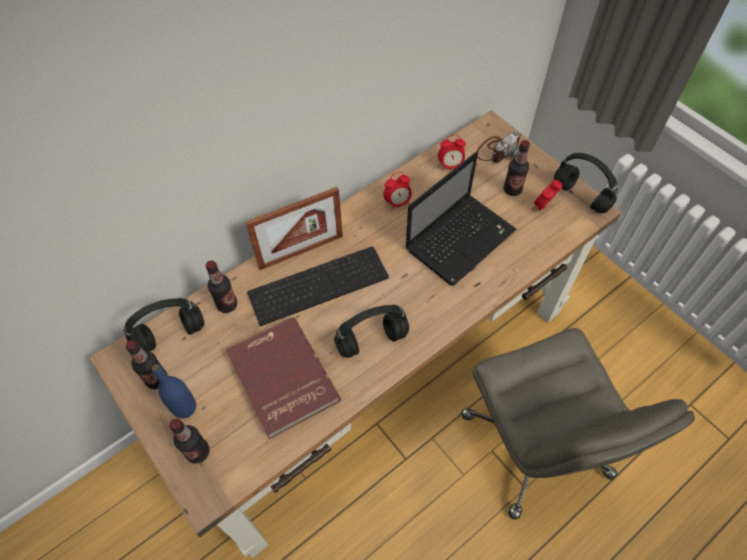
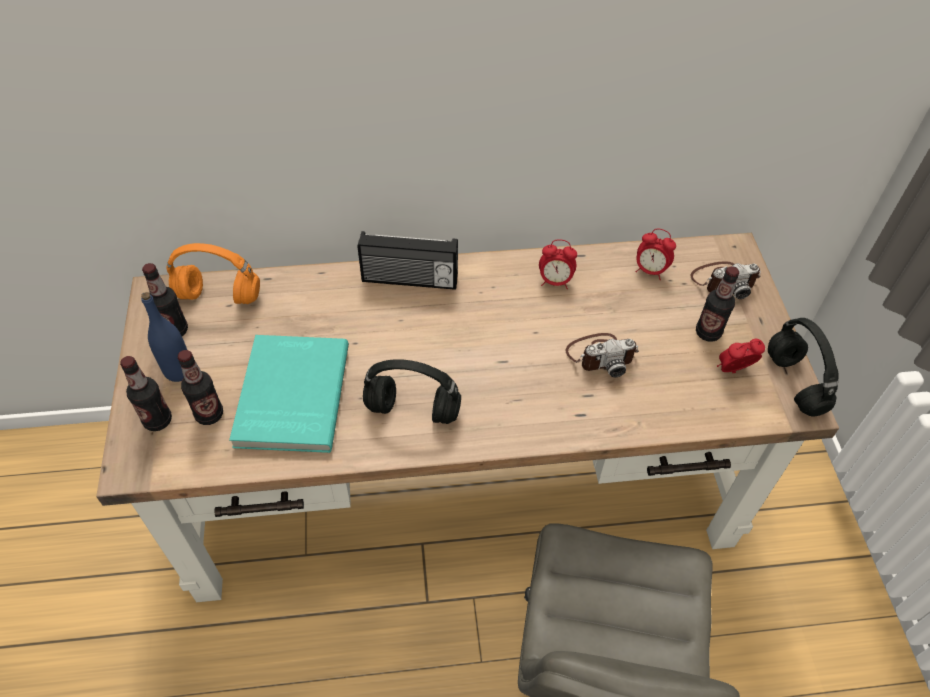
camera: 30 degrees right, 5 degrees down
black headphones [124,298,205,351] -> orange headphones [166,243,260,304]
bottle [206,261,237,313] -> bottle moved to [177,350,223,425]
red book [226,317,341,439] -> turquoise book [229,335,349,453]
picture frame [245,187,343,270] -> radio [358,231,458,290]
keyboard [247,246,389,326] -> none
laptop [405,152,516,286] -> camera [566,333,639,377]

